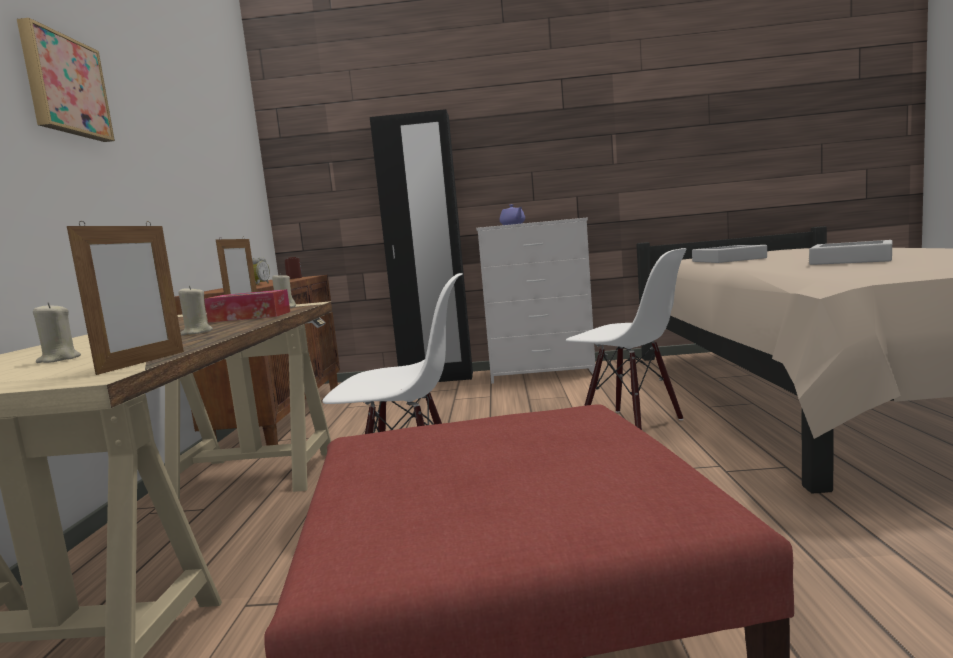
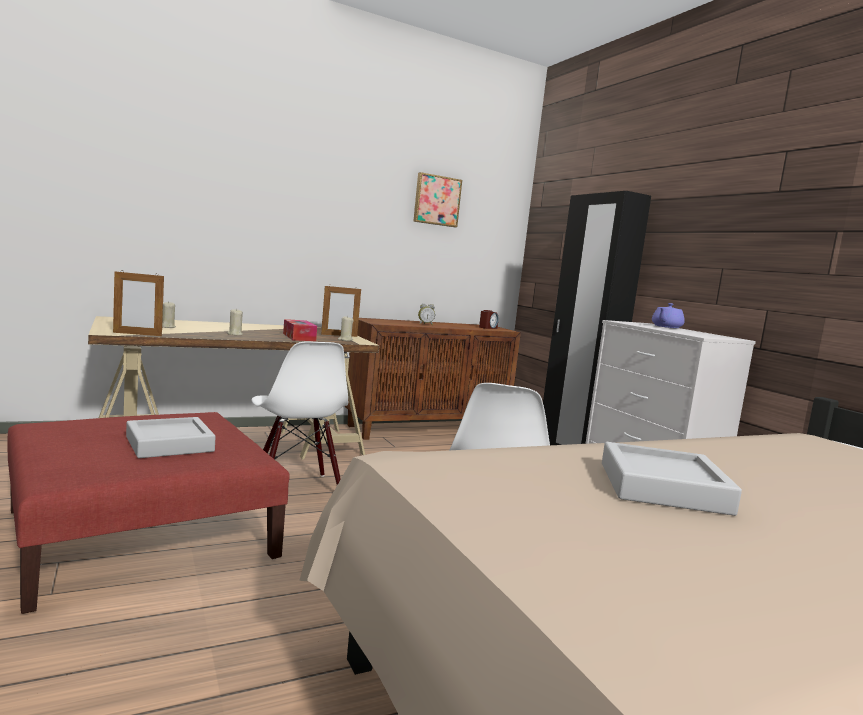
camera: 60 degrees right, 0 degrees up
picture [17,18,115,142] -> picture moved to [413,172,462,227]
grey tray [692,245,767,263] -> grey tray moved to [126,417,216,458]

